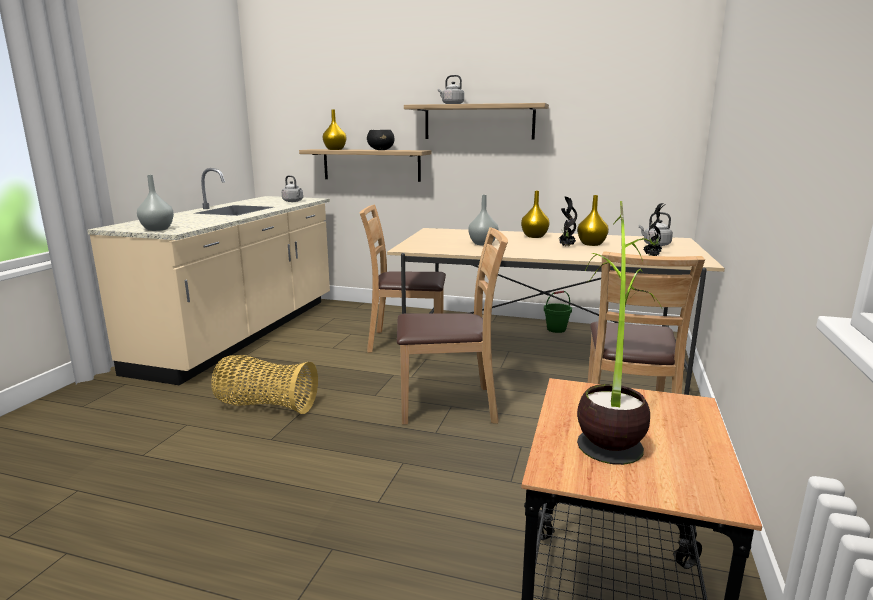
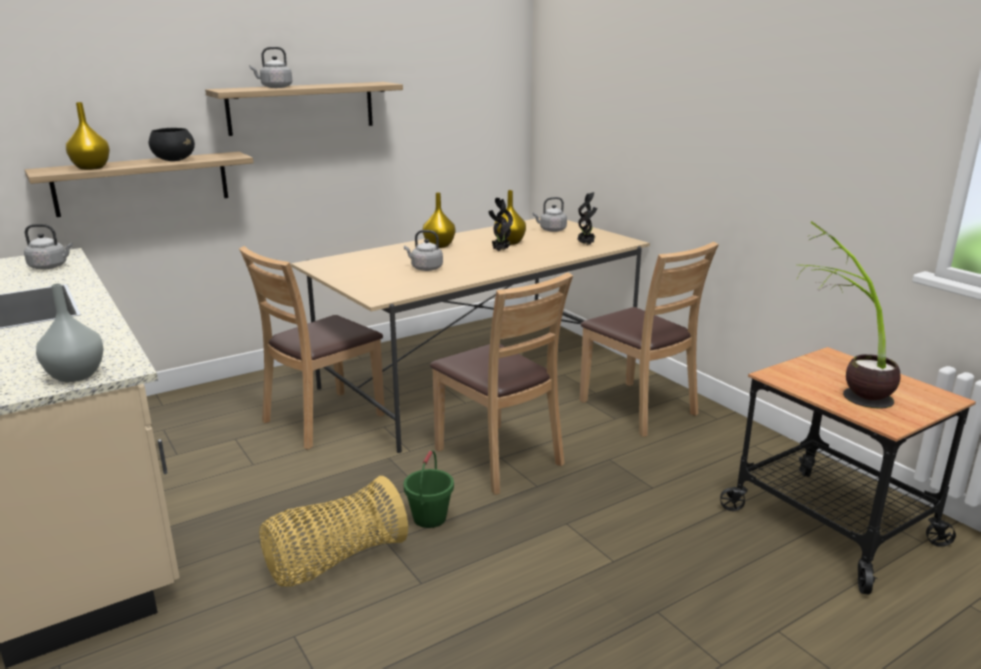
camera: 50 degrees left, 5 degrees up
brown chair [397,227,508,425] -> brown chair turned 105 degrees clockwise [430,272,573,495]
grey vase [468,195,498,245] -> grey kettle [404,230,443,271]
green bucket [544,291,572,333] -> green bucket moved to [403,450,454,528]

